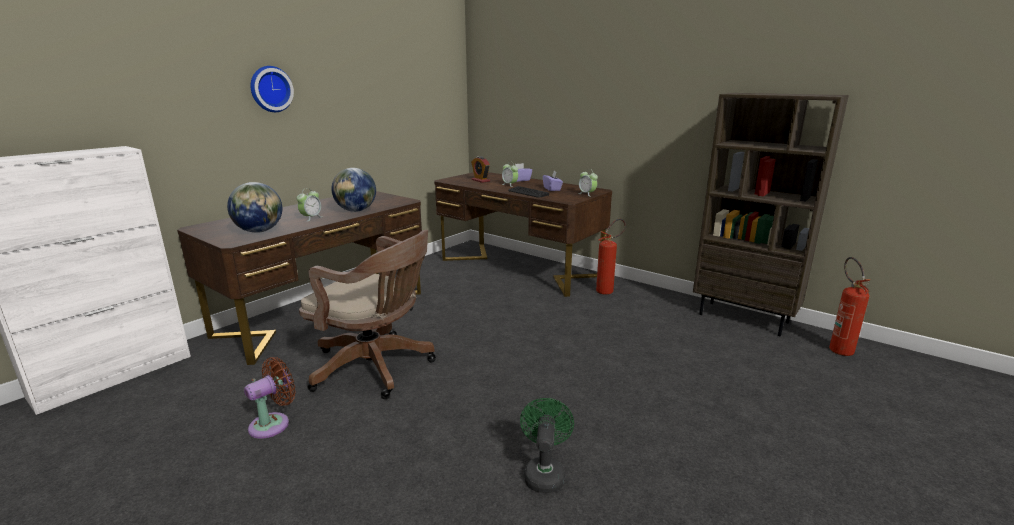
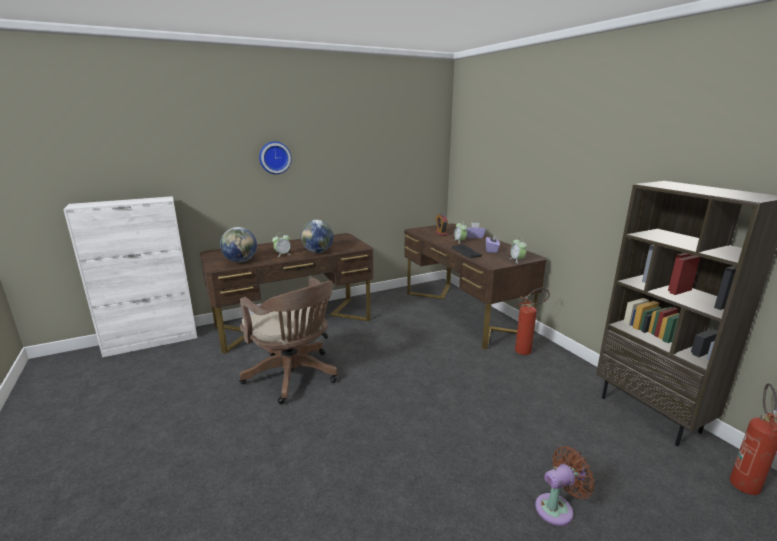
camera: 25 degrees right, 0 degrees up
brown fan [244,357,296,439] -> brown fan moved to [535,446,595,526]
green fan [520,398,574,493] -> none

